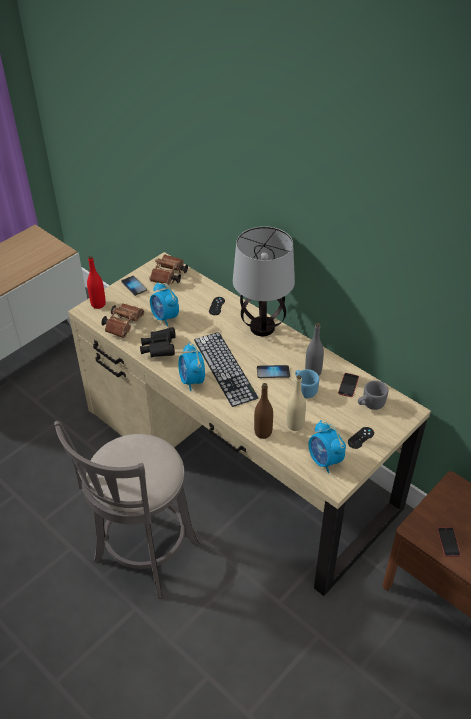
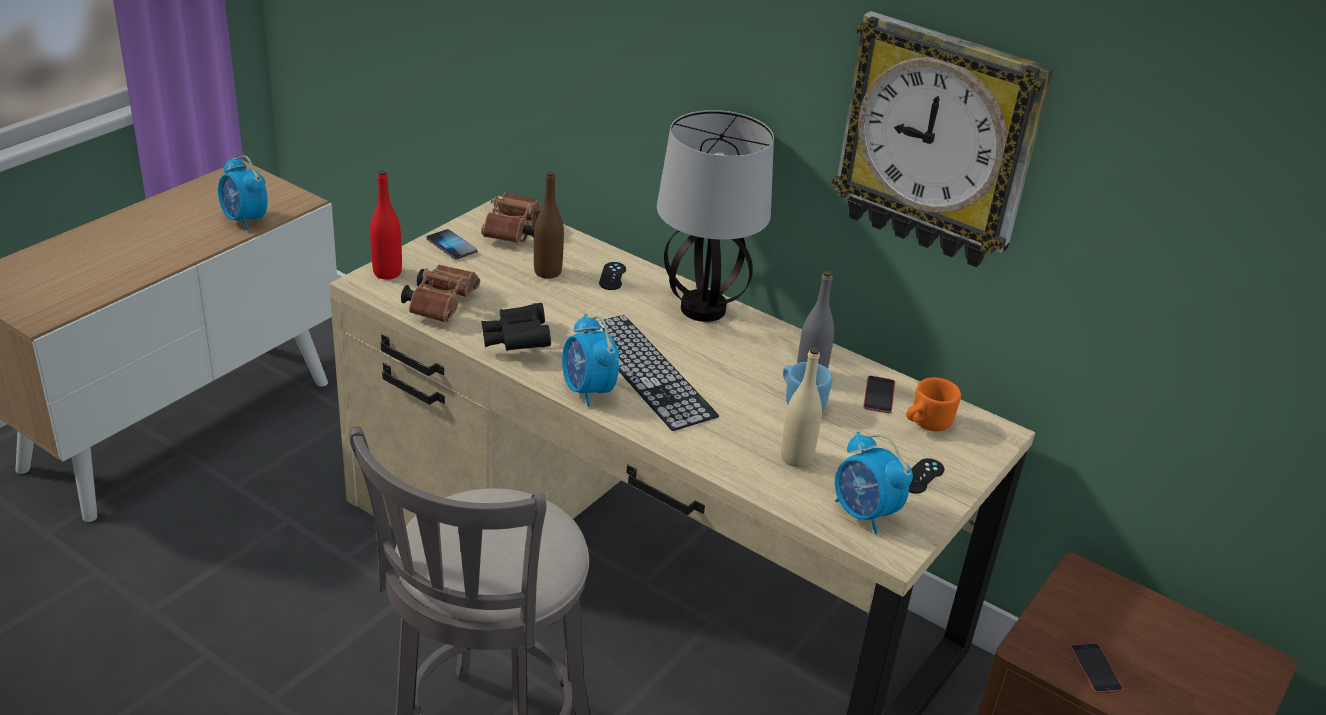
camera: 10 degrees left, 10 degrees down
alarm clock [150,282,179,326] -> alarm clock moved to [218,155,268,231]
brown bottle [254,383,273,439] -> brown bottle moved to [534,171,564,279]
phone [257,365,290,378] -> none
grey mug [358,380,388,410] -> orange mug [906,378,961,431]
none -> wall clock [832,11,1054,267]

